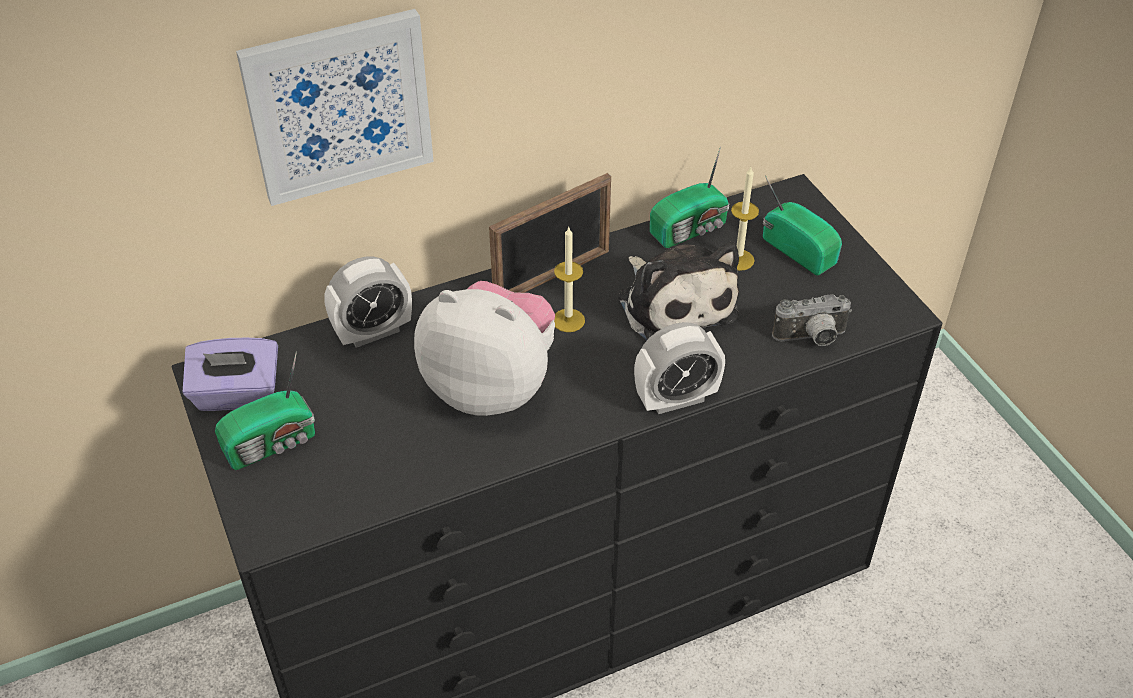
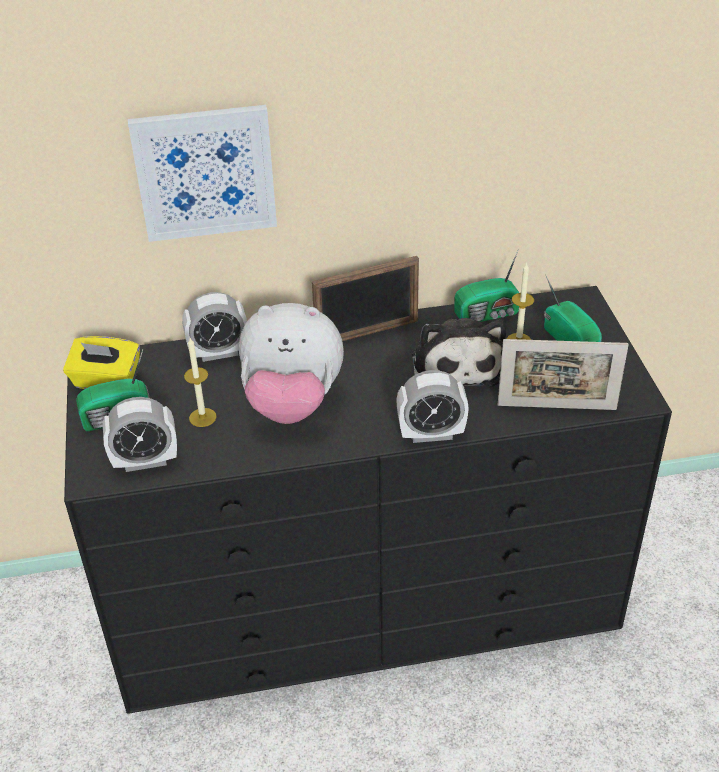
camera: 15 degrees right, 5 degrees down
purple tissue box [182,338,278,411] -> yellow tissue box [63,336,140,389]
plush toy [414,281,555,416] -> plush toy turned 150 degrees clockwise [239,303,344,424]
candle [554,227,585,332] -> candle moved to [184,338,217,427]
camera [772,294,852,346] -> picture frame [498,339,629,410]
none -> alarm clock [103,397,177,472]

